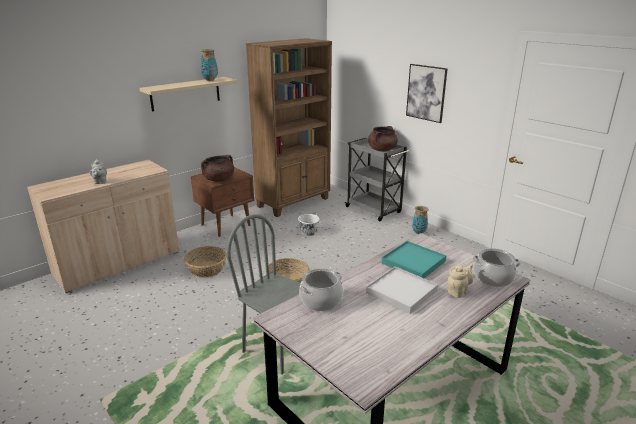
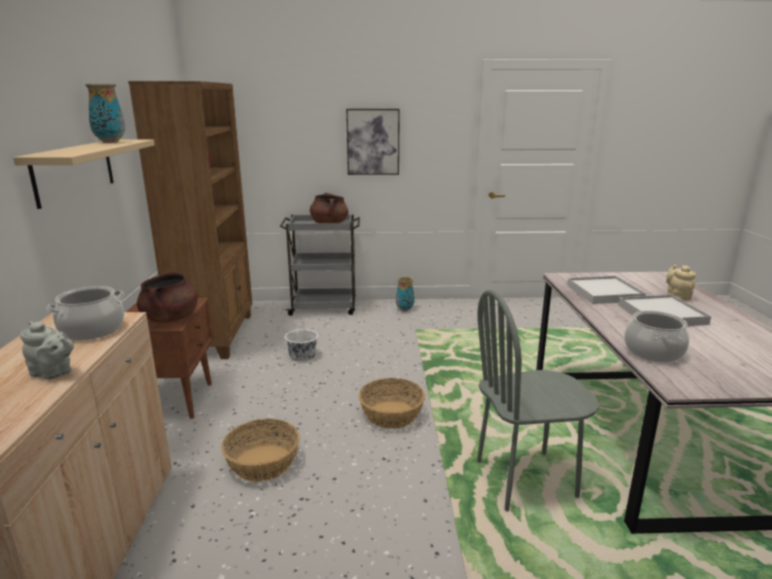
camera: 50 degrees left, 5 degrees down
turquoise tray [382,241,446,278] -> white tray [567,276,646,304]
cooking pot [473,248,521,287] -> cooking pot moved to [47,286,124,340]

